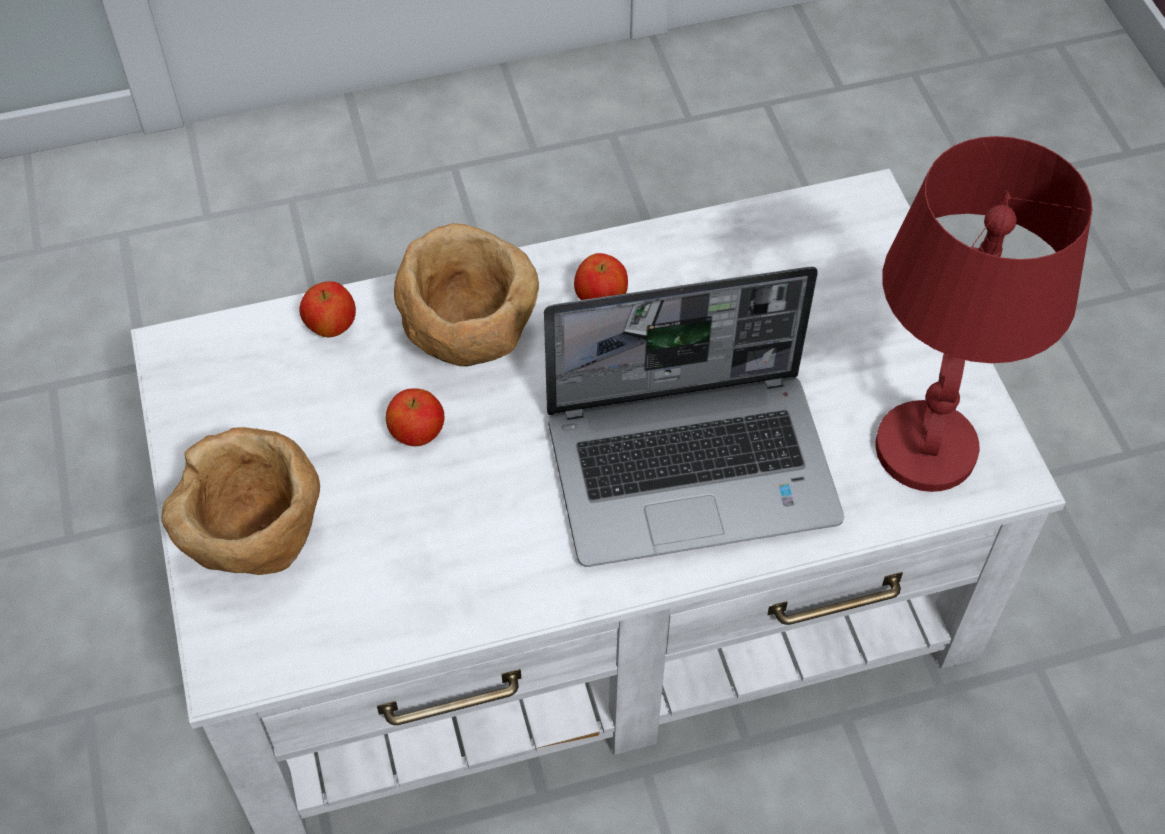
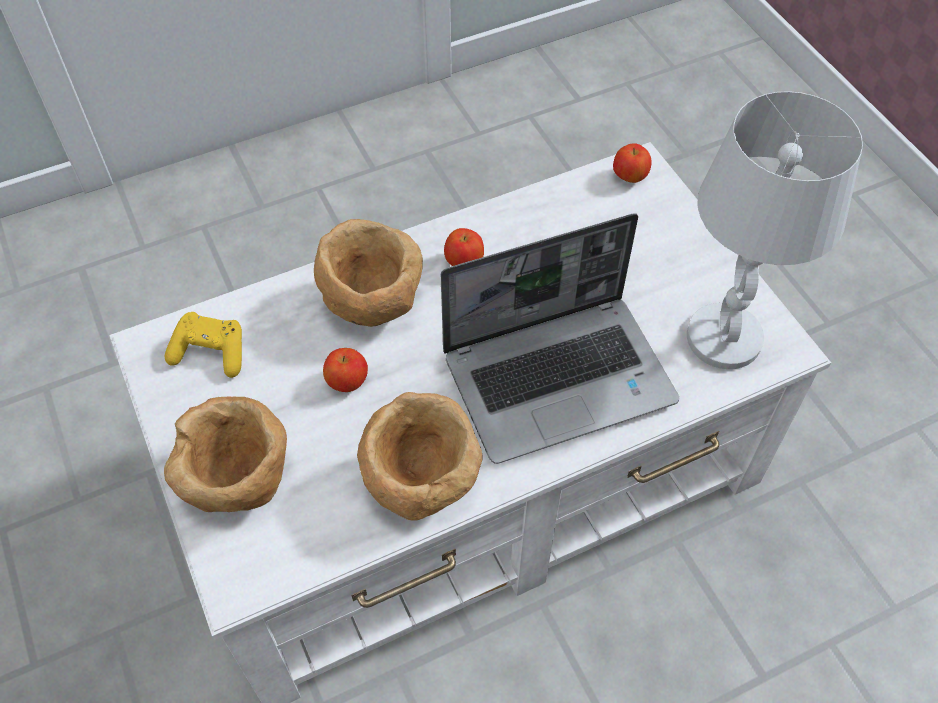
camera: 10 degrees left, 0 degrees up
apple [299,281,356,337] -> apple moved to [613,143,652,183]
red table lamp [876,136,1092,492] -> white table lamp [687,91,863,369]
none -> yellow game controller [165,312,242,378]
none -> brown bowl [357,392,483,520]

